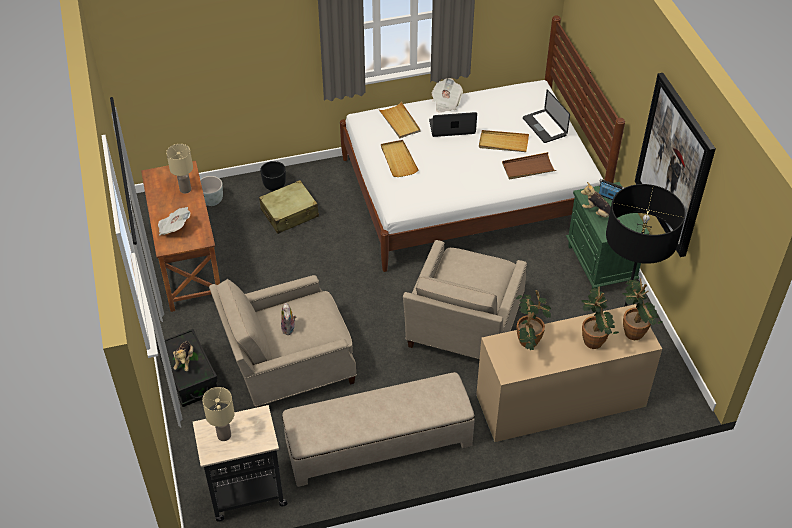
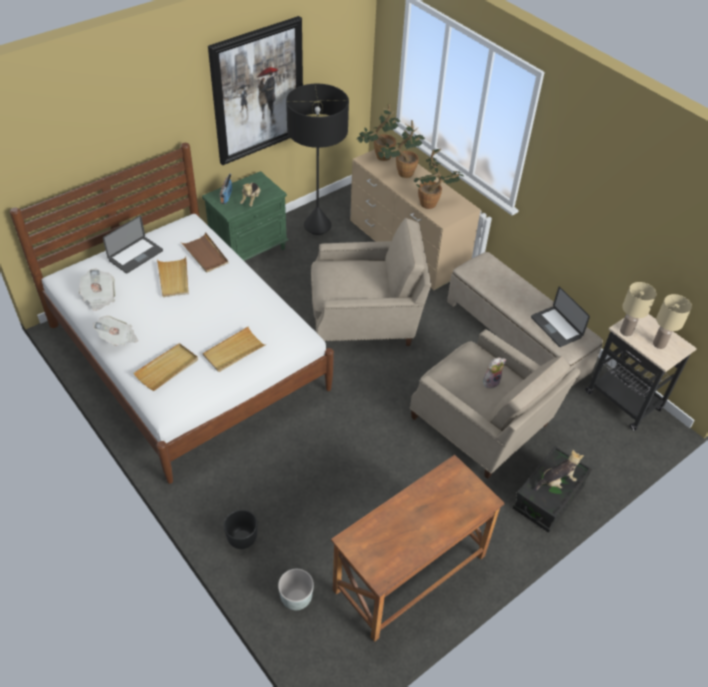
camera: 115 degrees left, 0 degrees up
newspaper [158,207,190,235] -> newspaper moved to [79,268,116,311]
beige table lamp [166,144,193,194] -> beige table lamp moved to [620,282,656,336]
beige suitcase [259,180,319,234] -> none
laptop [429,112,477,137] -> laptop moved to [531,287,590,347]

